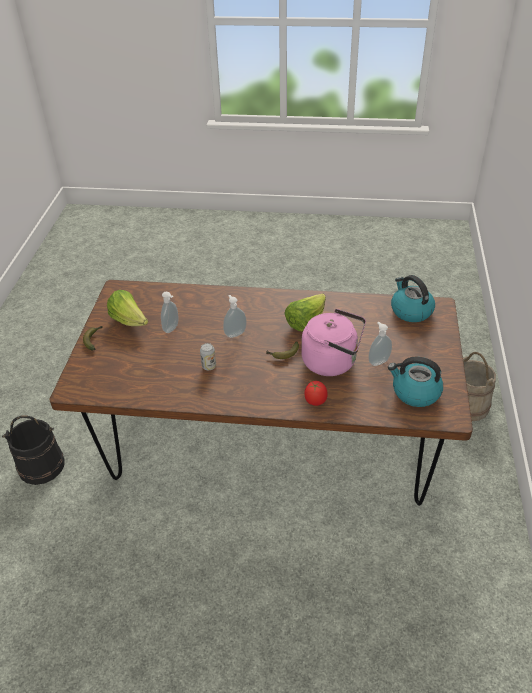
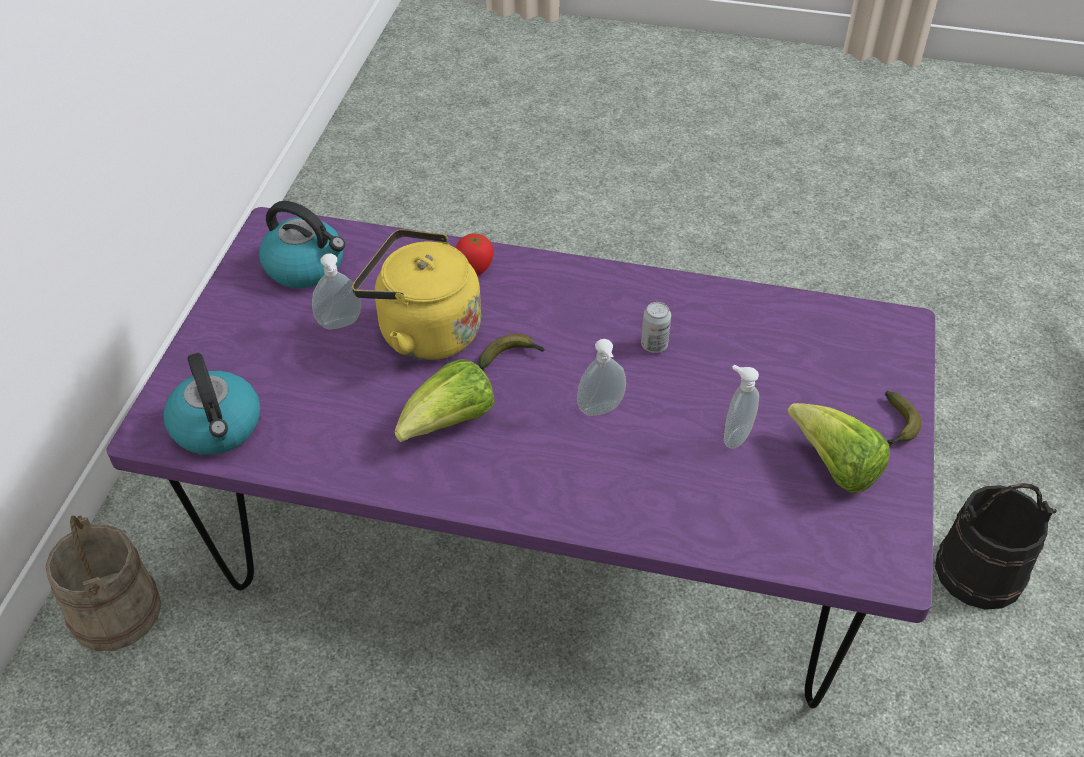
camera: 175 degrees left, 5 degrees up
brown dining table [49,280,473,506] -> purple dining table [107,207,935,708]
pink kettle [301,309,366,376] -> yellow kettle [352,229,481,361]

